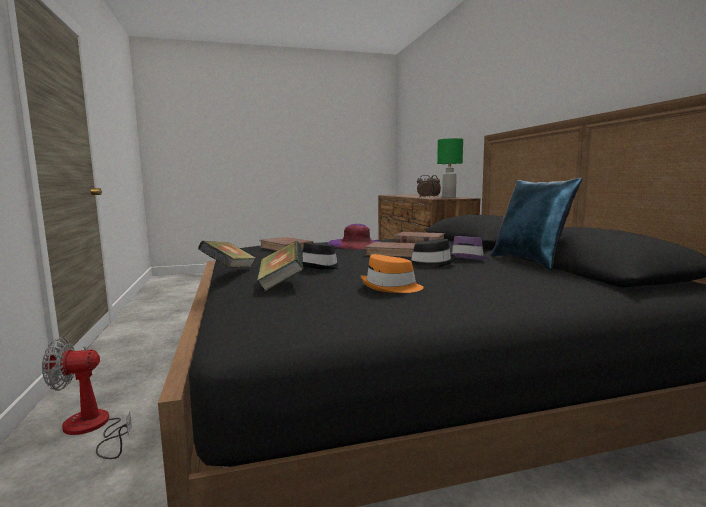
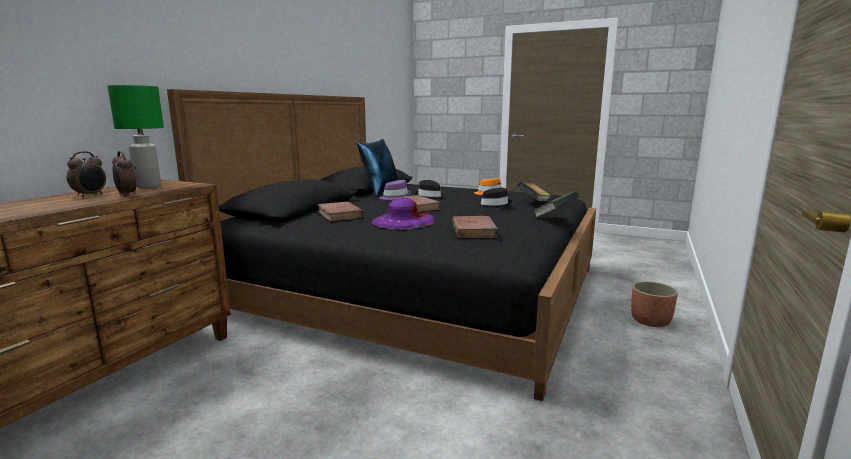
camera: 140 degrees left, 5 degrees up
fan [42,338,132,459] -> planter [631,281,678,327]

